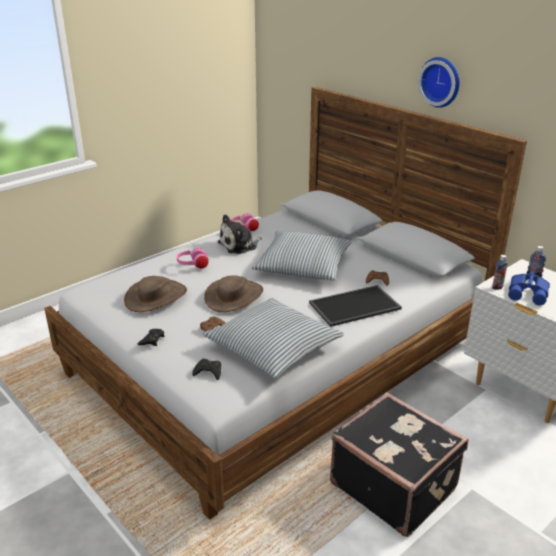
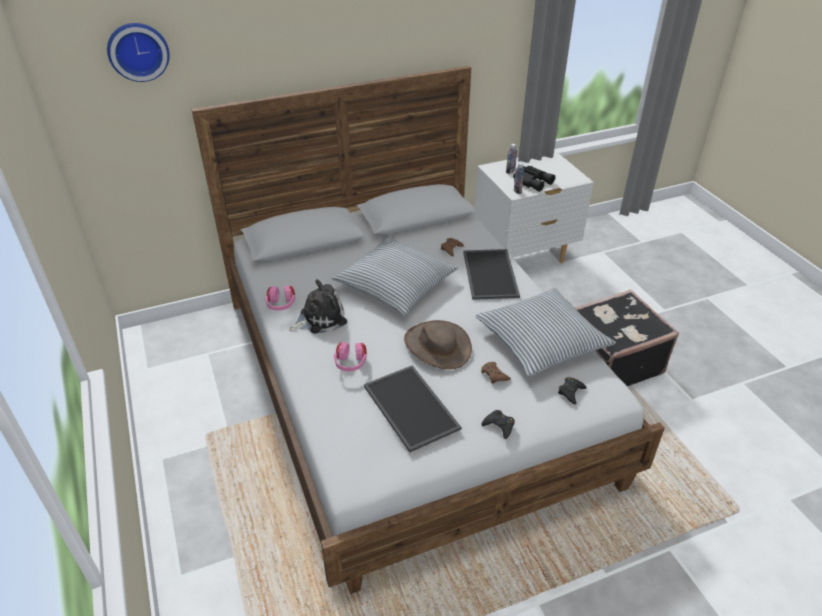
camera: 70 degrees left, 10 degrees up
brown hat [124,276,187,312] -> tray [364,365,461,452]
plush toy [218,214,262,254] -> plush toy turned 105 degrees counterclockwise [289,279,347,334]
wall clock [418,57,460,108] -> wall clock moved to [107,23,170,82]
blue binoculars [508,272,550,306] -> black binoculars [513,166,555,192]

